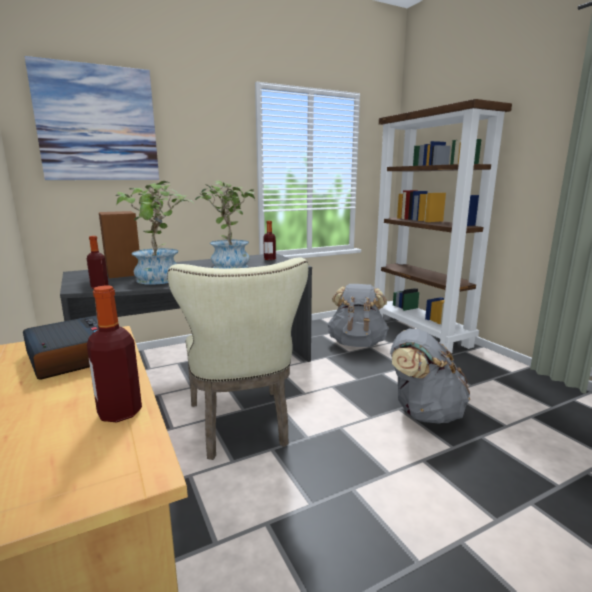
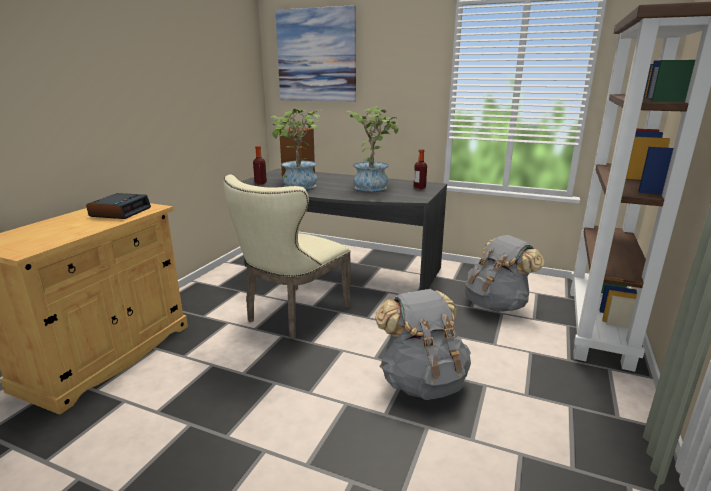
camera: 50 degrees right, 5 degrees up
bottle [87,285,142,422] -> none

